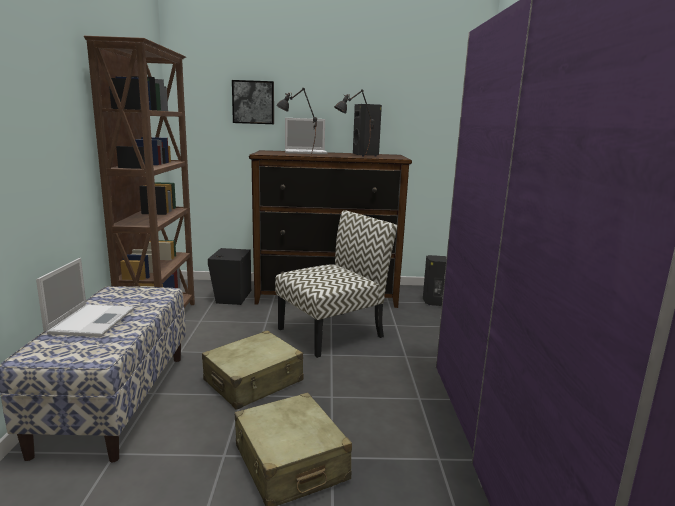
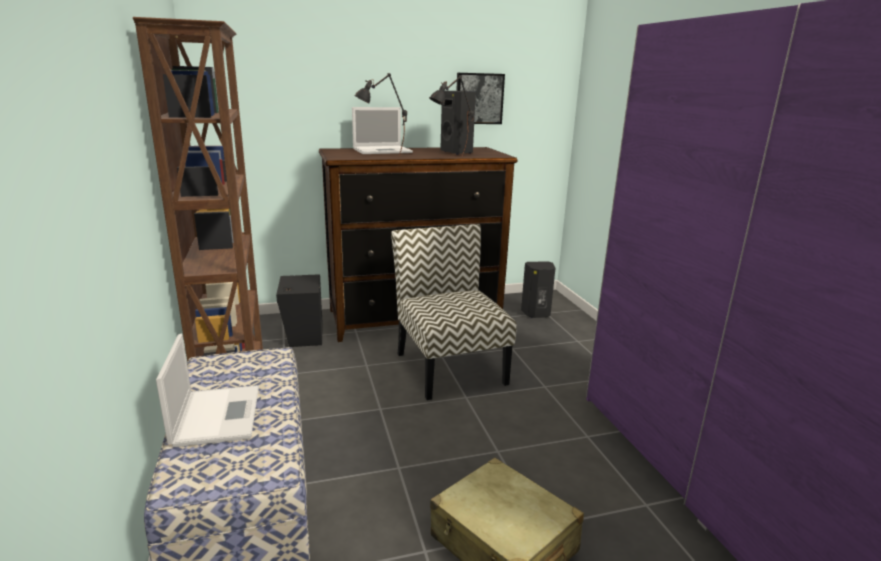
camera: 15 degrees left, 5 degrees up
beige suitcase [202,331,303,410] -> none
picture [232,80,274,124] -> picture moved to [456,73,505,124]
chair [275,210,397,358] -> chair turned 60 degrees counterclockwise [391,224,517,400]

